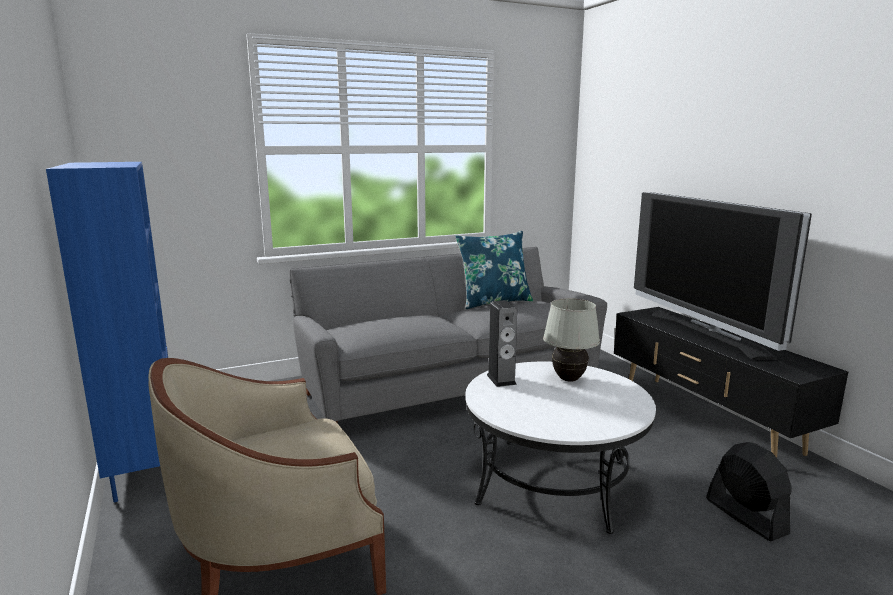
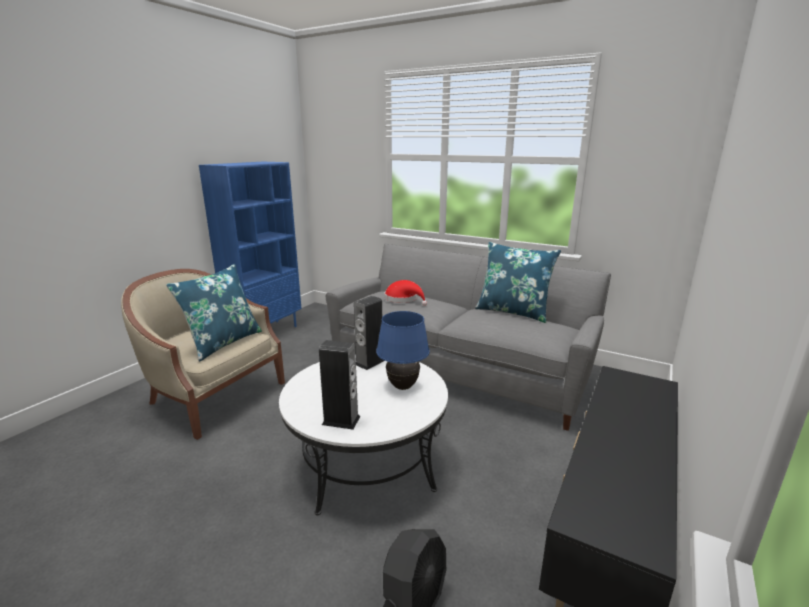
camera: 55 degrees right, 5 degrees up
white table lamp [543,298,600,382] -> blue table lamp [376,311,430,390]
television [634,192,812,360] -> none
none -> blue pillow [166,264,262,362]
none -> speaker [319,340,360,430]
none -> red hat [385,280,427,306]

